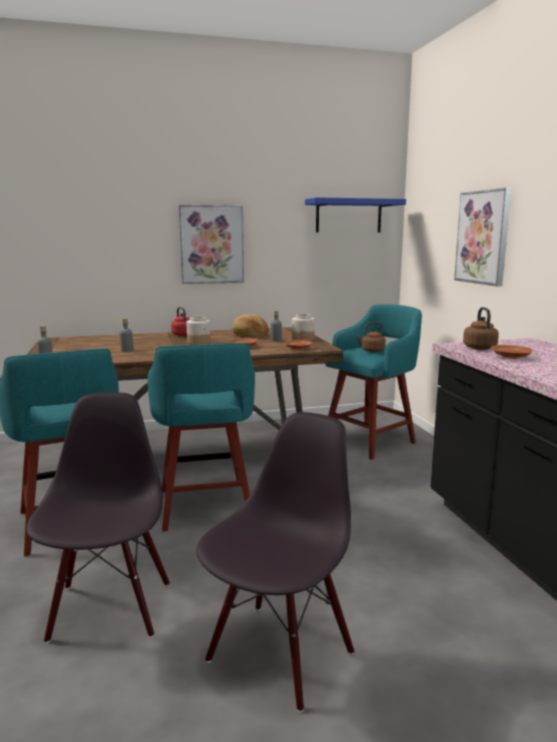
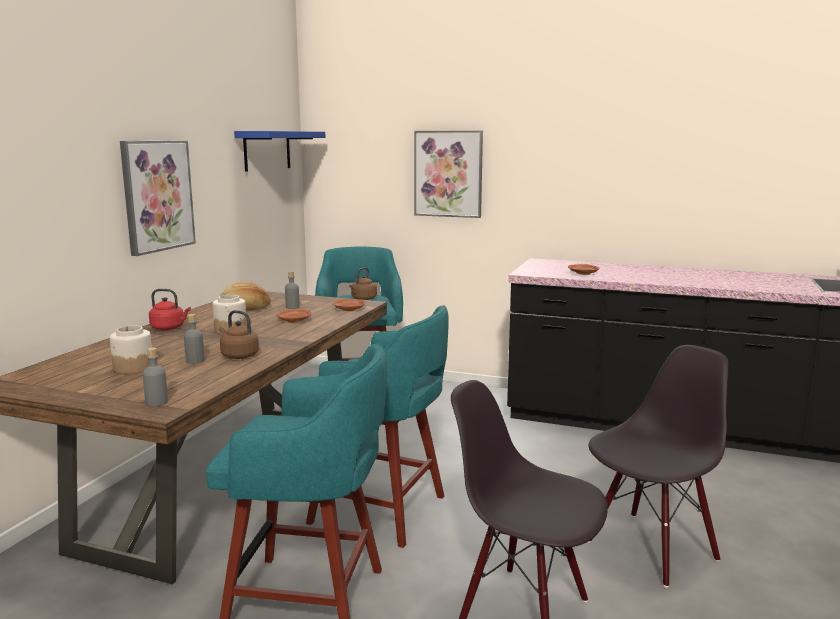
camera: 55 degrees left, 0 degrees up
black chair [196,412,354,712] -> black chair turned 75 degrees clockwise [588,345,729,587]
jar [292,314,315,341] -> jar moved to [110,326,152,374]
brown kettle [463,307,499,350] -> brown kettle moved to [219,310,259,359]

